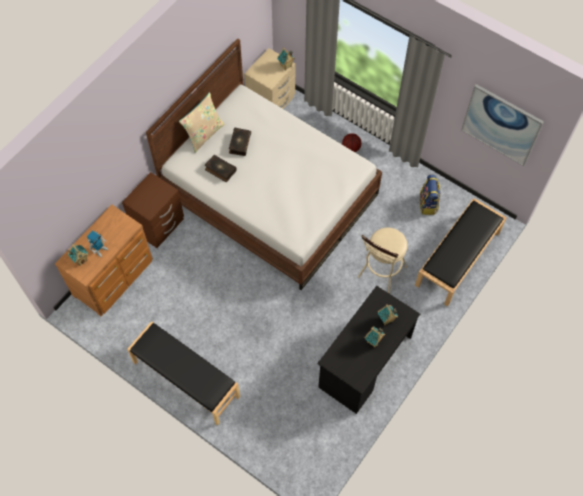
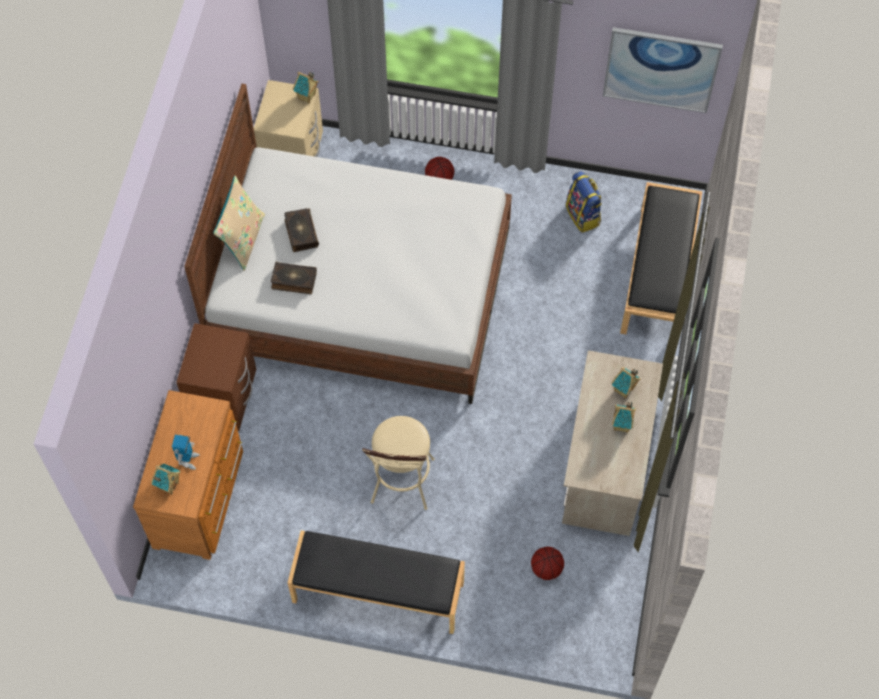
camera: 25 degrees left, 0 degrees up
black desk [317,286,420,414] -> beige desk [562,350,663,536]
beige stool [358,228,407,294] -> beige stool moved to [362,416,435,510]
none -> basketball [531,547,564,580]

